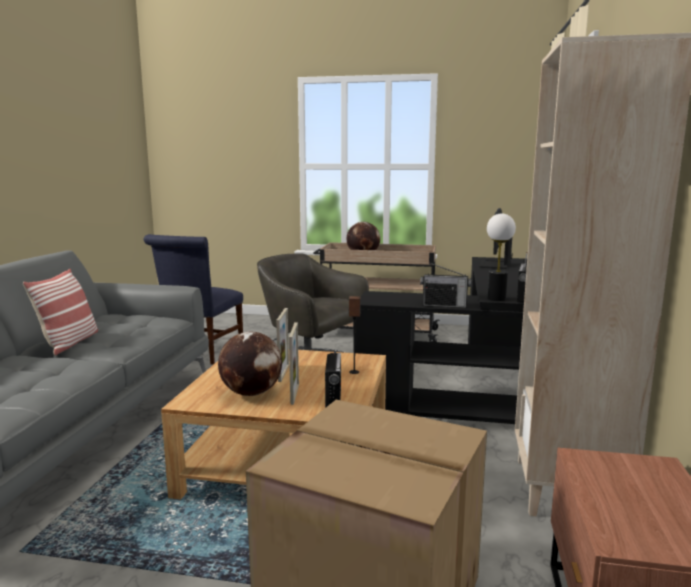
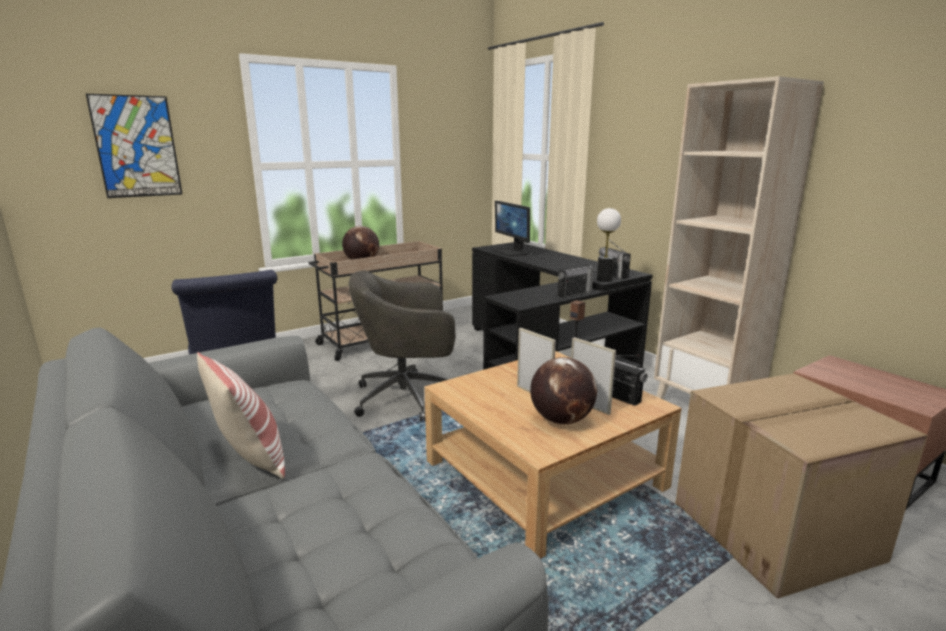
camera: 45 degrees left, 5 degrees up
none -> picture [86,94,182,198]

